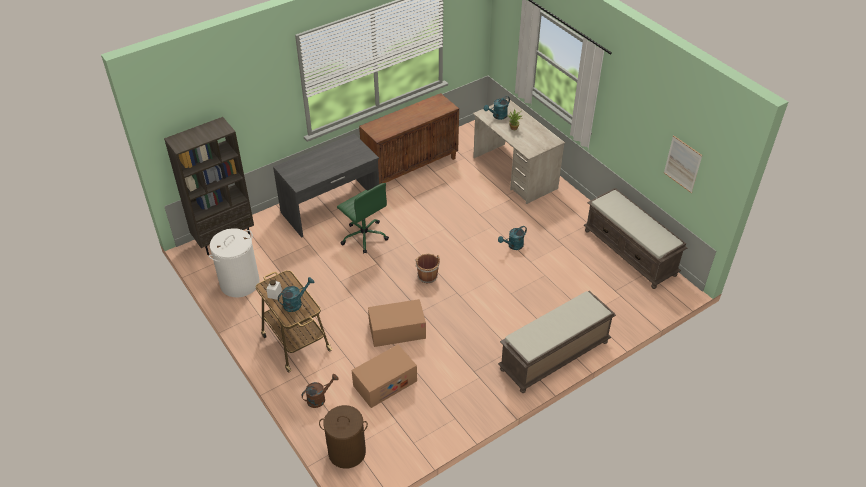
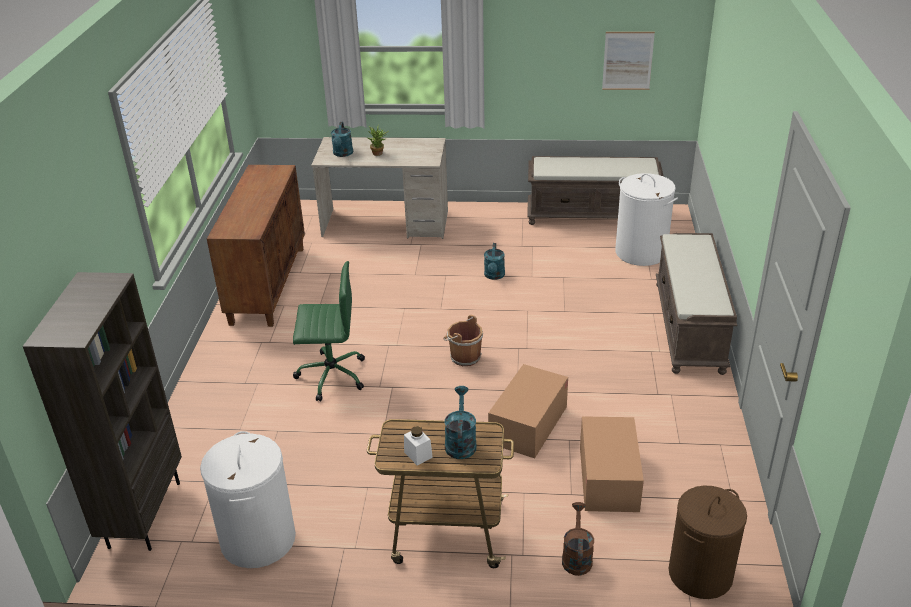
camera: 50 degrees left, 10 degrees down
grey desk [273,134,379,238] -> none
none -> white laundry basket [615,173,678,266]

